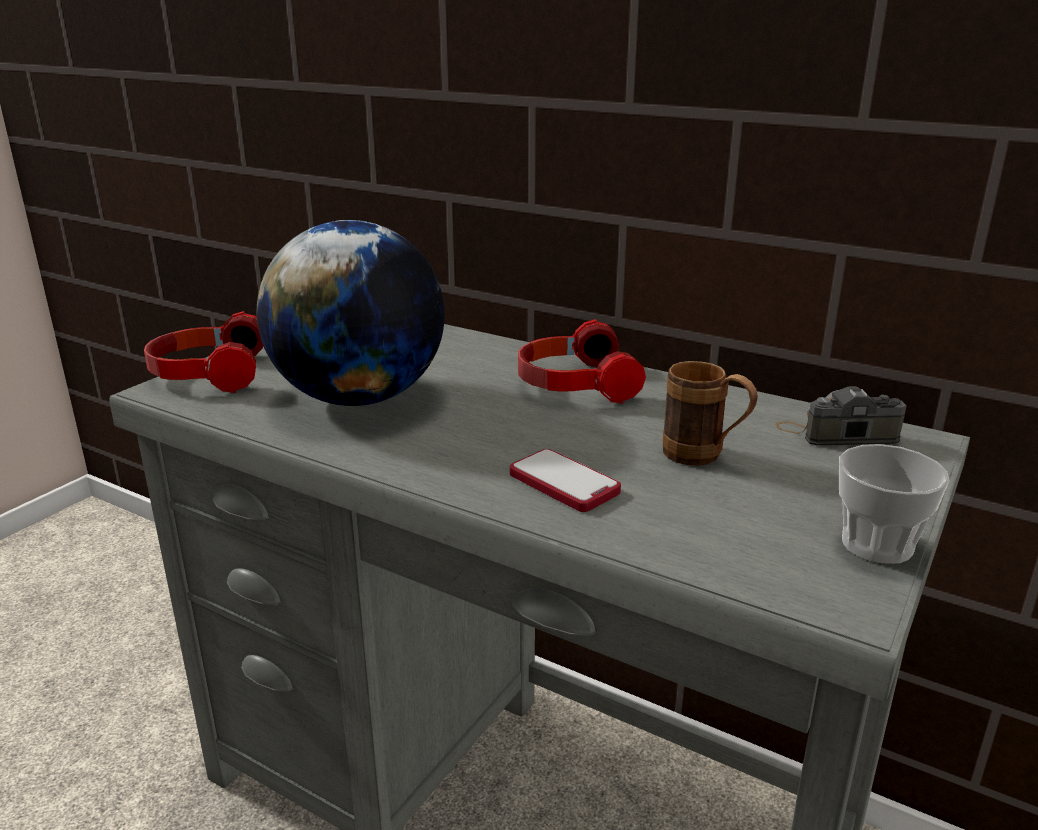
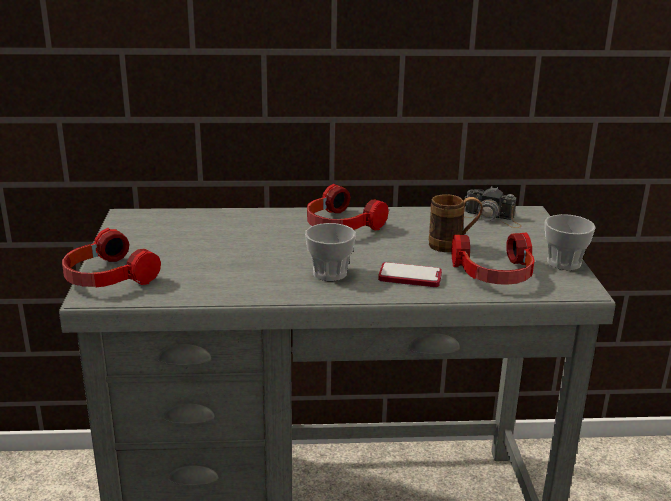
camera: 35 degrees left, 0 degrees up
globe [257,220,445,406] -> none
camera [775,386,907,445] -> camera turned 120 degrees counterclockwise [464,187,522,228]
none -> cup [305,223,356,281]
none -> headphones [451,232,534,285]

